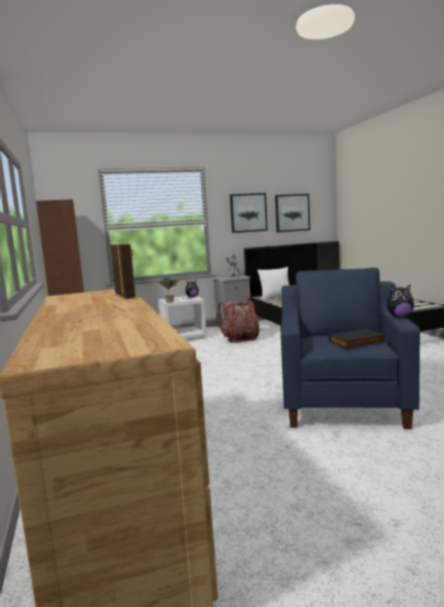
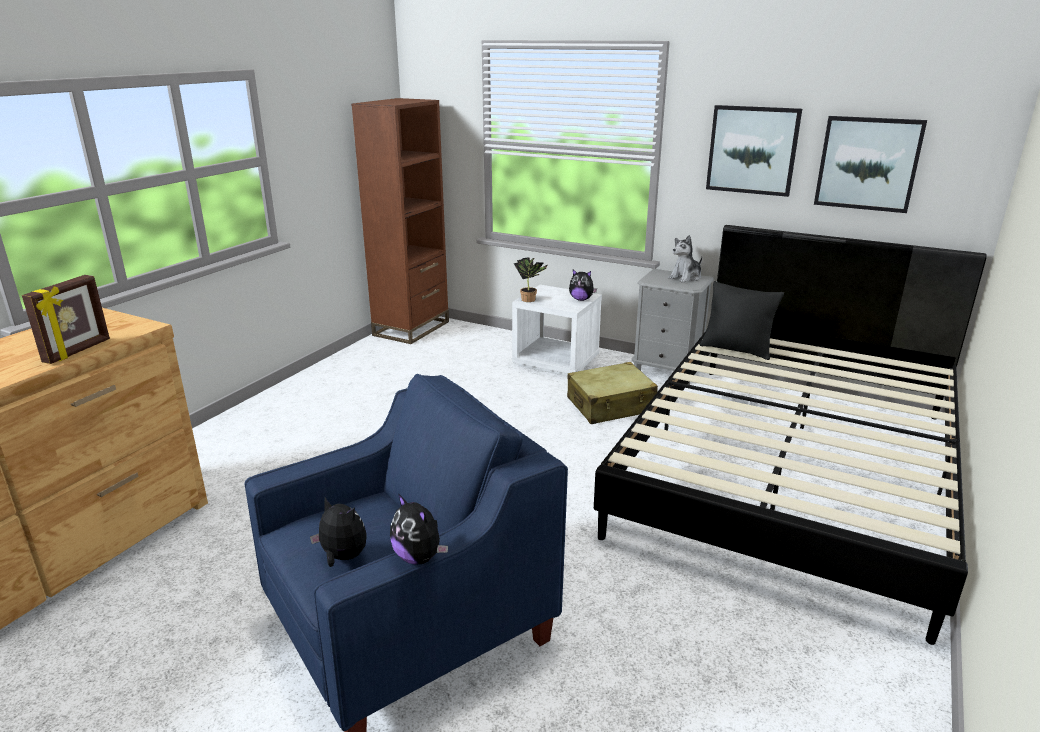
camera: 45 degrees right, 15 degrees up
backpack [218,297,260,343] -> beige suitcase [567,362,658,424]
white pillow [257,267,289,300] -> black pillow [700,281,784,360]
black book [329,329,386,348] -> plush toy [310,498,366,567]

